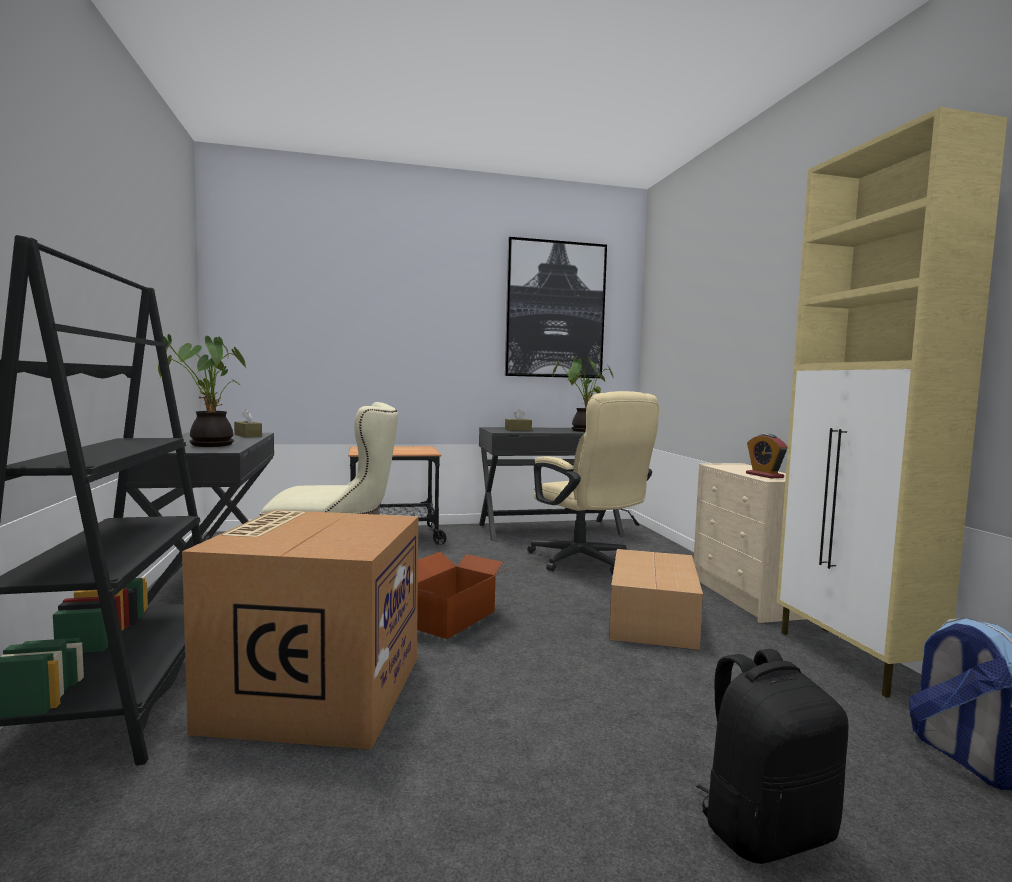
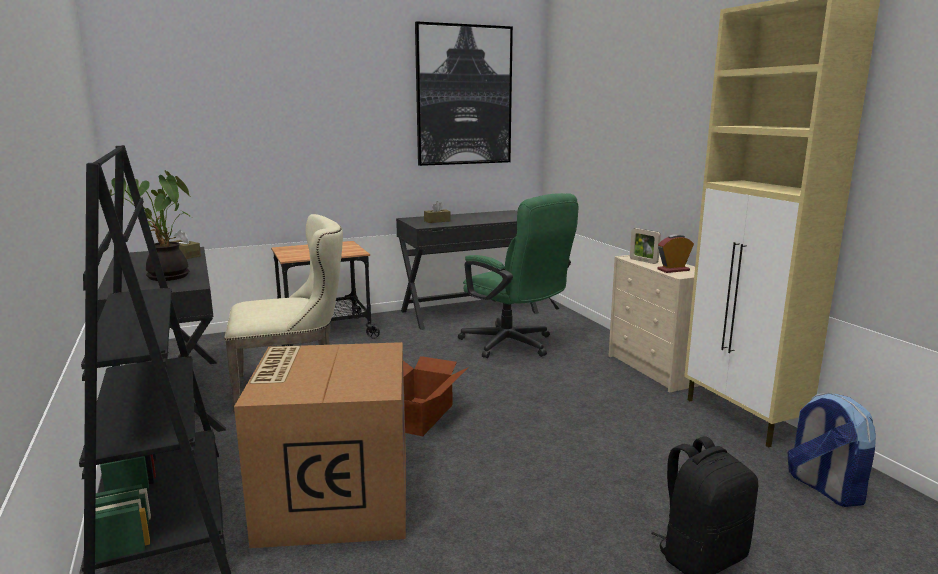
camera: 10 degrees left, 10 degrees up
beige office chair [527,391,659,575] -> green office chair [458,193,579,358]
potted plant [552,358,614,432] -> none
cardboard box [609,549,703,650] -> none
alarm clock [746,434,788,479] -> alarm clock turned 105 degrees clockwise [658,234,694,273]
none -> picture frame [630,228,661,264]

